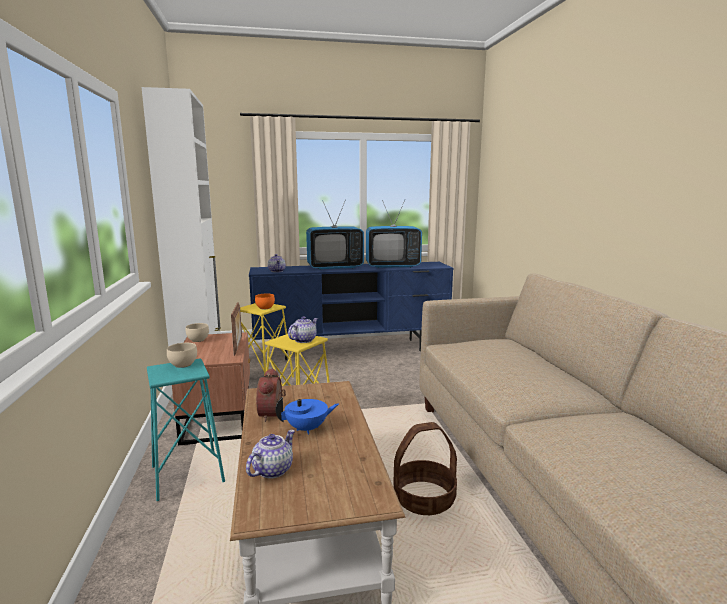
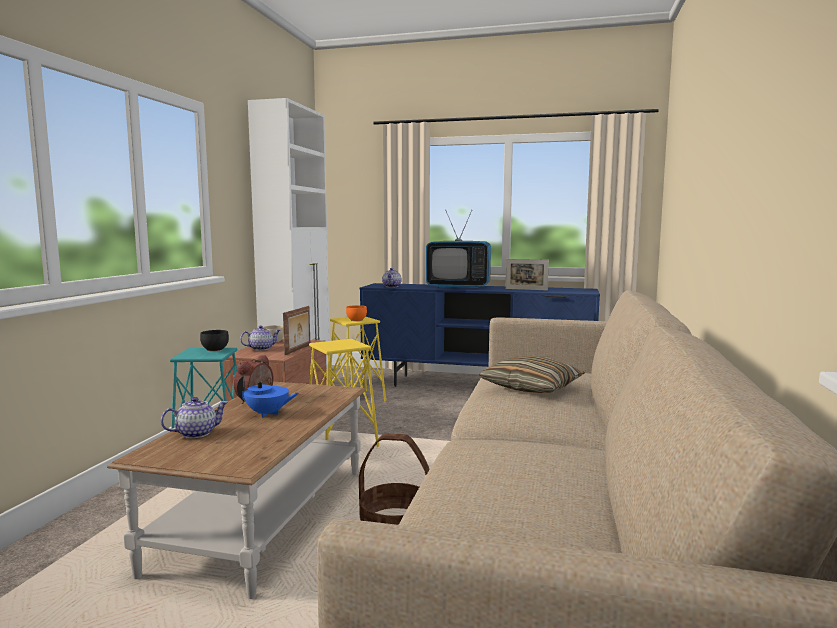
camera: 25 degrees right, 5 degrees down
beige bowl [167,343,197,368] -> black bowl [200,330,229,352]
teapot [288,316,318,343] -> teapot moved to [240,325,281,351]
television [366,200,422,268] -> picture frame [505,259,549,290]
none -> pillow [479,356,585,393]

